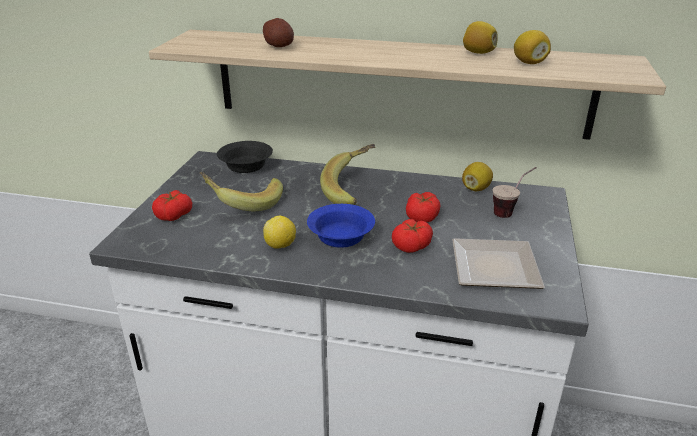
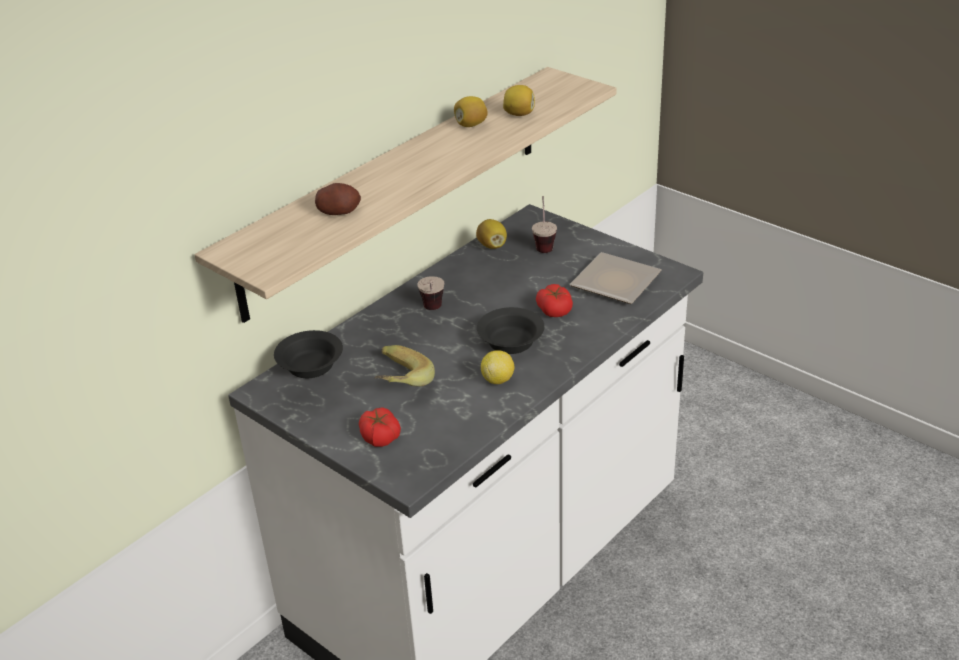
camera: 60 degrees left, 5 degrees up
blue bowl [307,204,375,248] -> black bowl [477,307,545,354]
banana [320,144,375,205] -> cup [417,276,444,310]
tomato [406,192,441,222] -> none

